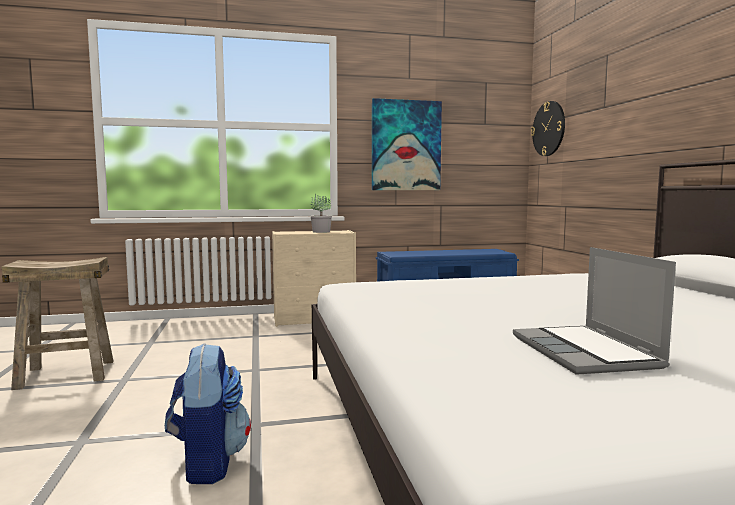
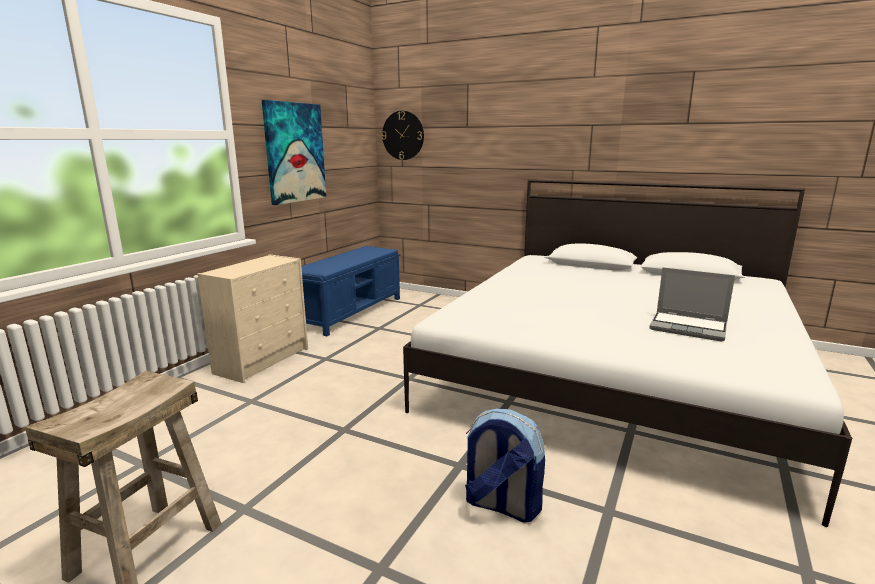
camera: 50 degrees left, 10 degrees up
potted plant [311,194,332,233] -> none

